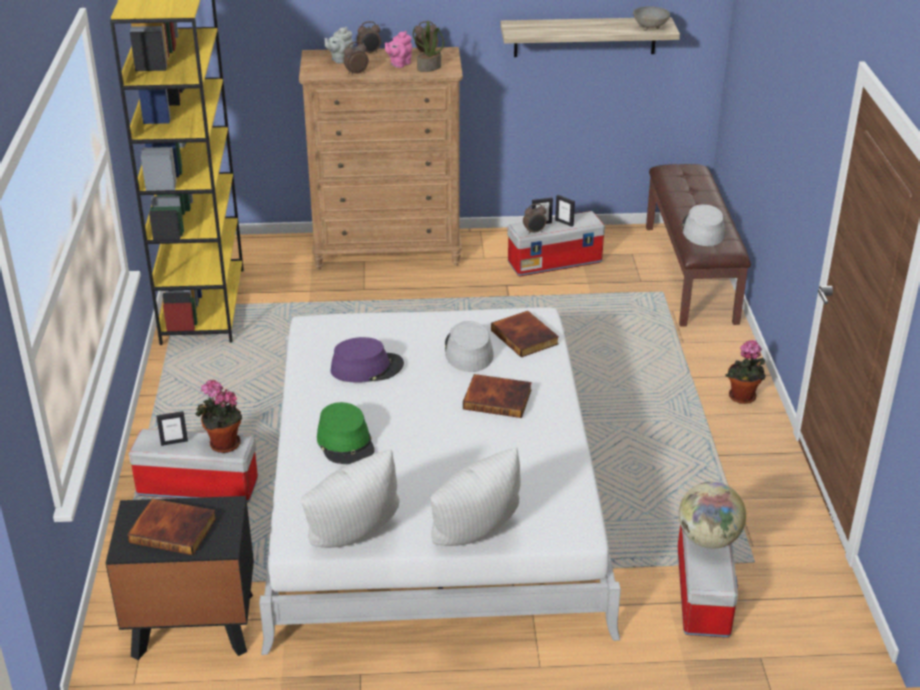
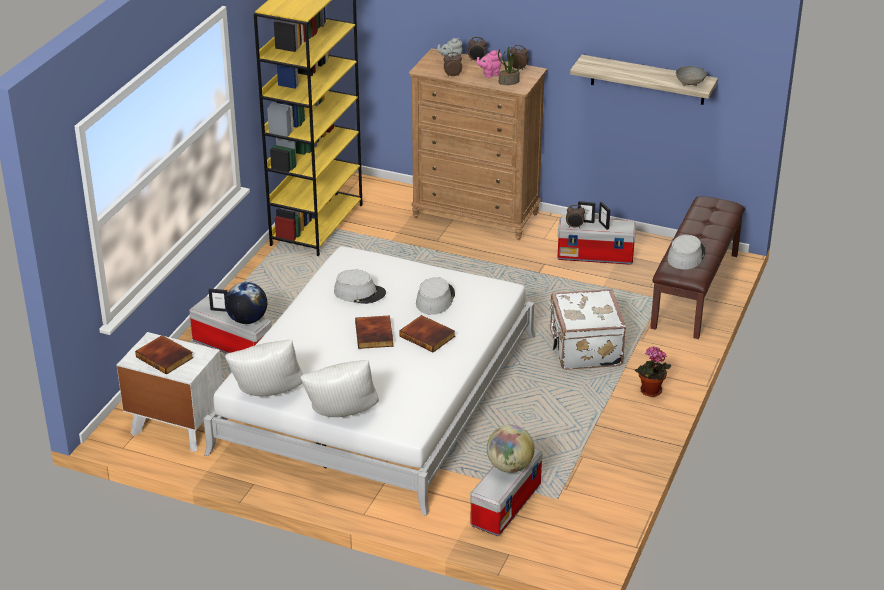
camera: 25 degrees right, 0 degrees up
black nightstand [106,496,254,660] -> white nightstand [117,332,223,452]
potted plant [195,380,242,453] -> globe [225,282,267,324]
green hat [317,402,375,464] -> none
purple hat [331,337,404,382] -> grey hat [334,270,386,304]
book [491,311,559,357] -> book moved to [355,315,394,349]
none -> white suitcase [550,289,626,370]

